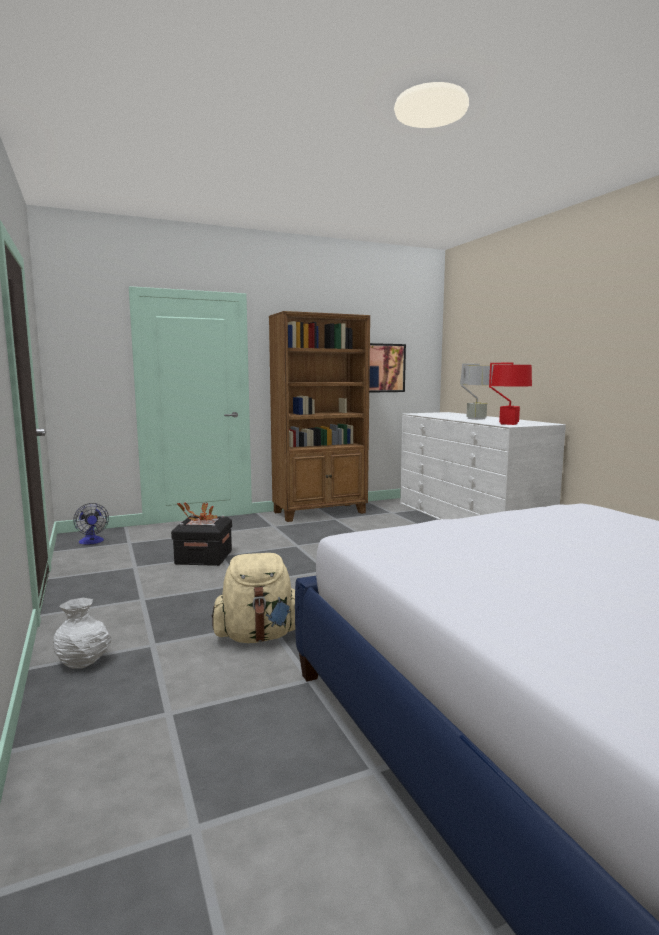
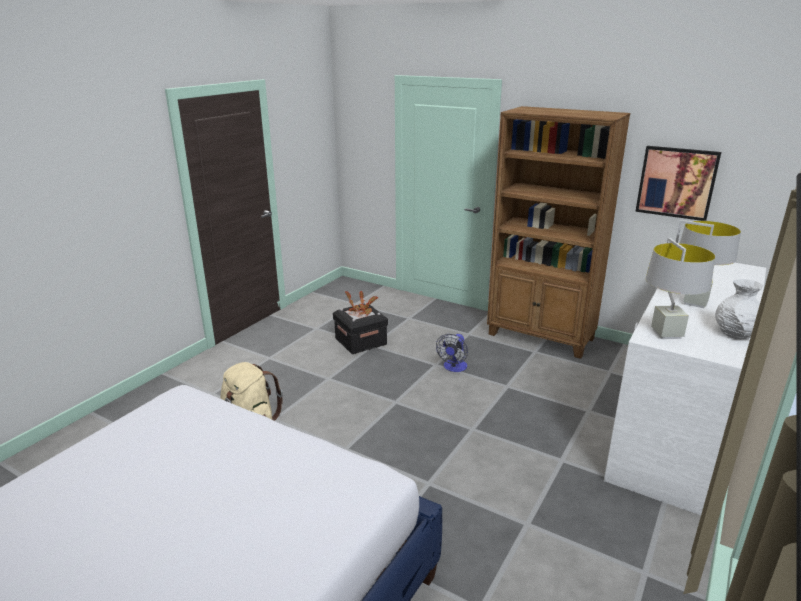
camera: 55 degrees right, 15 degrees up
white vase [53,598,111,669] -> white vase moved to [715,279,764,339]
fan [73,503,109,545] -> fan moved to [436,334,468,372]
red table lamp [489,362,532,425] -> grey table lamp [646,238,715,339]

